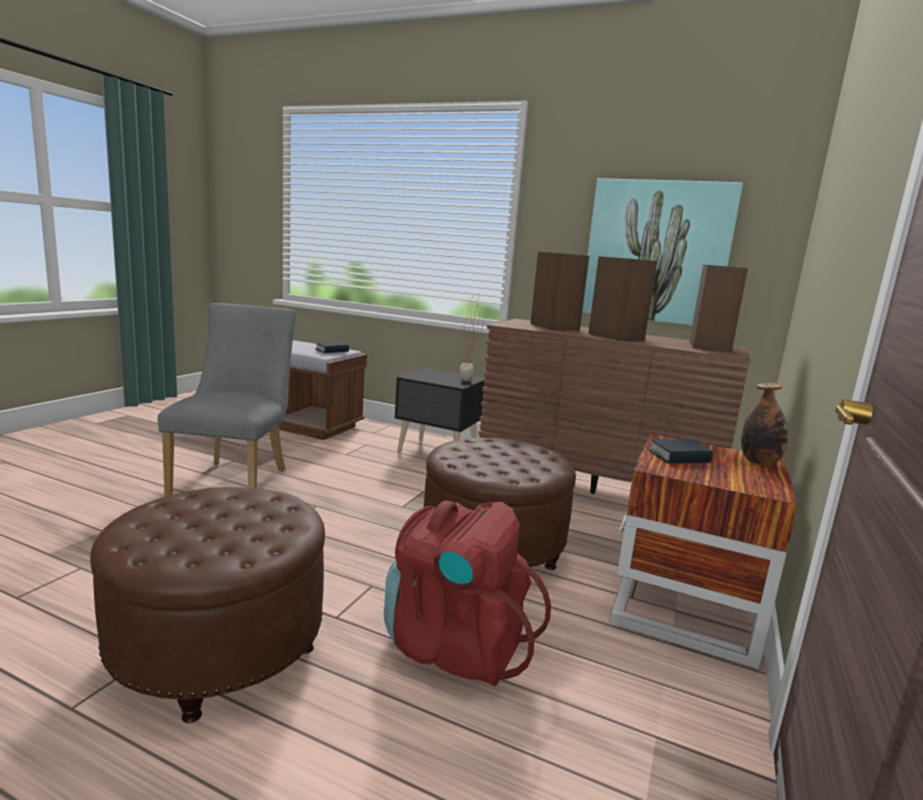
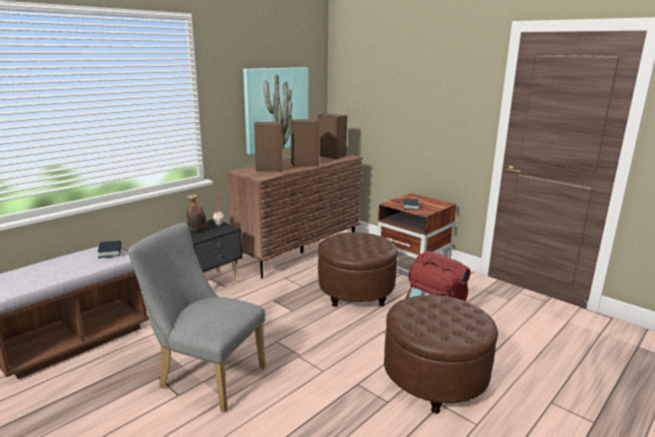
camera: 70 degrees left, 5 degrees up
bottle [741,382,788,465] -> bottle moved to [186,194,206,231]

